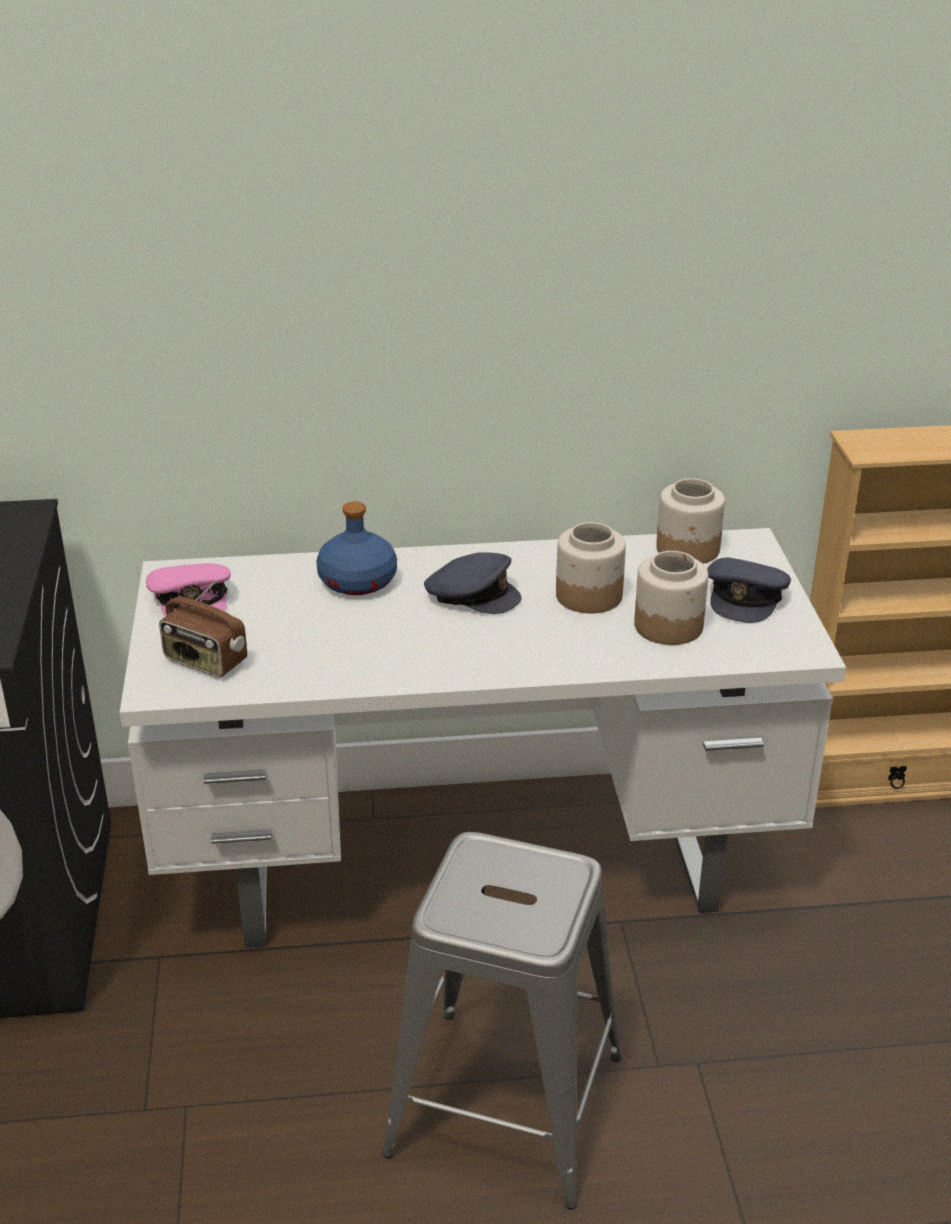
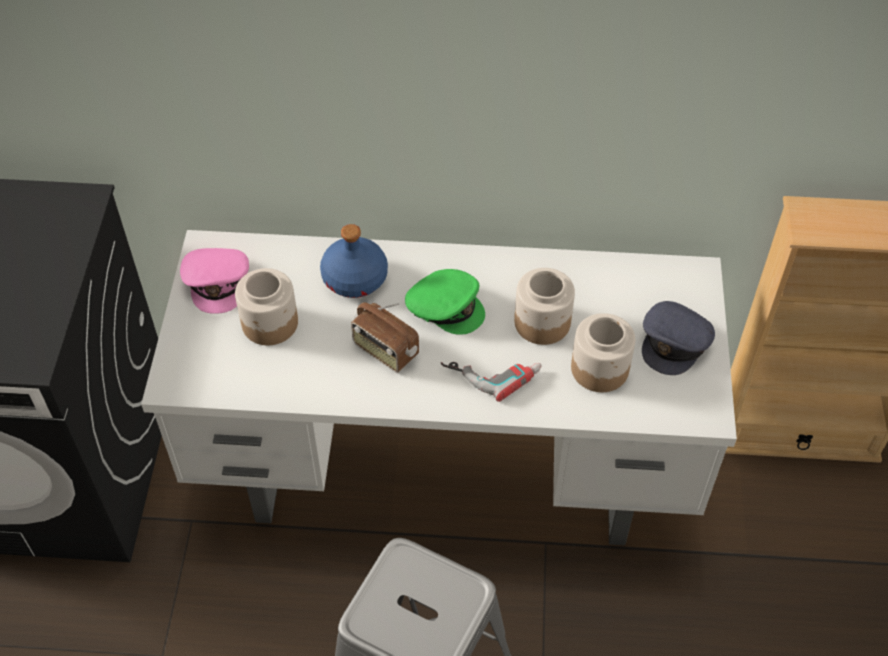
camera: 10 degrees right, 20 degrees up
radio [159,579,247,678] -> radio moved to [351,302,419,373]
grey cap [424,553,521,614] -> green cap [405,269,485,335]
jar [656,478,725,564] -> jar moved to [235,268,298,345]
none -> power drill [441,362,542,402]

